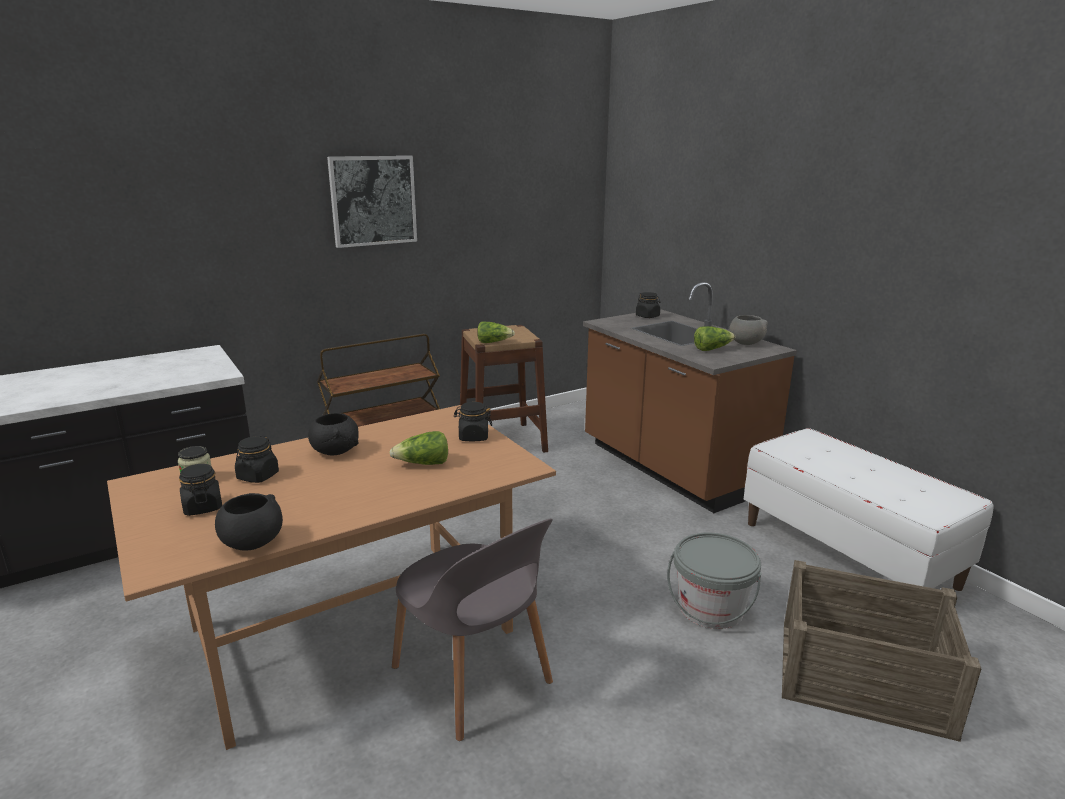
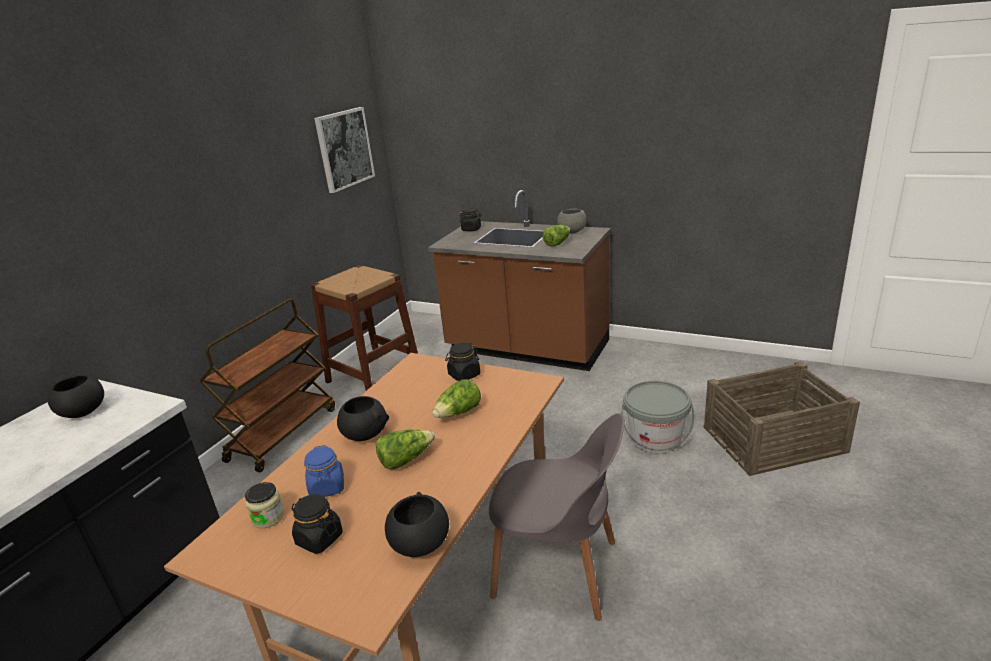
camera: 30 degrees left, 5 degrees up
black jar [235,436,279,483] -> blue jar [304,445,344,497]
picture [327,156,417,248] -> picture moved to [314,107,375,193]
lettuce [477,321,515,343] -> lettuce moved to [376,429,435,469]
white bench [744,428,994,591] -> none
none -> black bowl [47,374,104,418]

